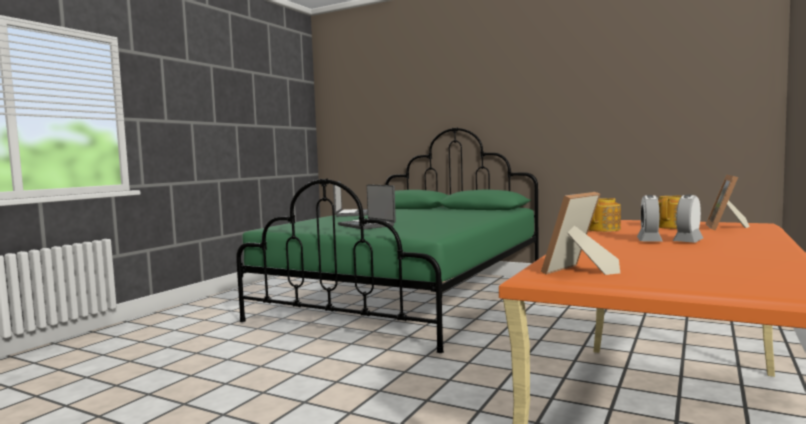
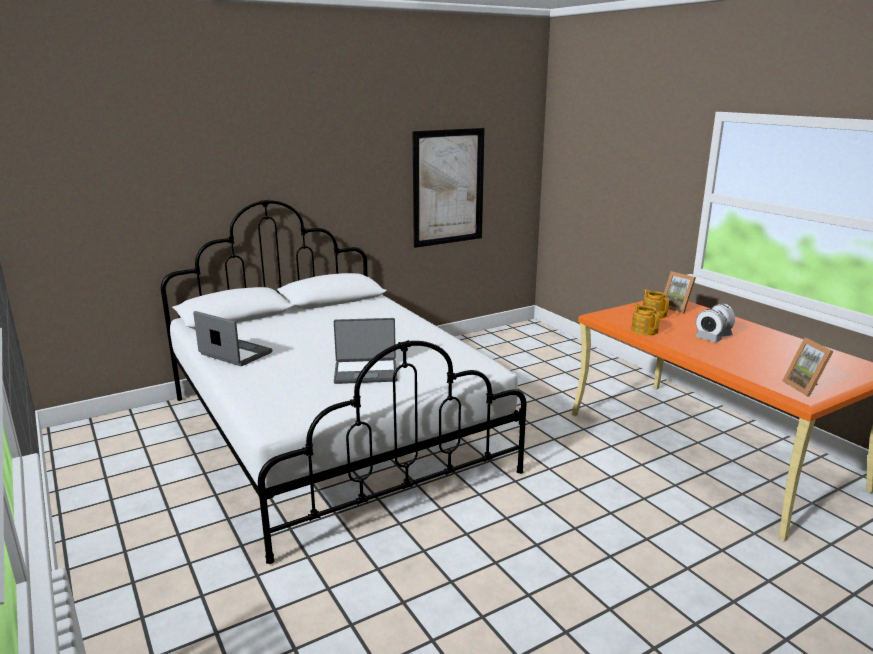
camera: 60 degrees left, 15 degrees up
green bed [236,128,539,353] -> white bed [161,200,526,564]
none -> picture [412,128,485,248]

